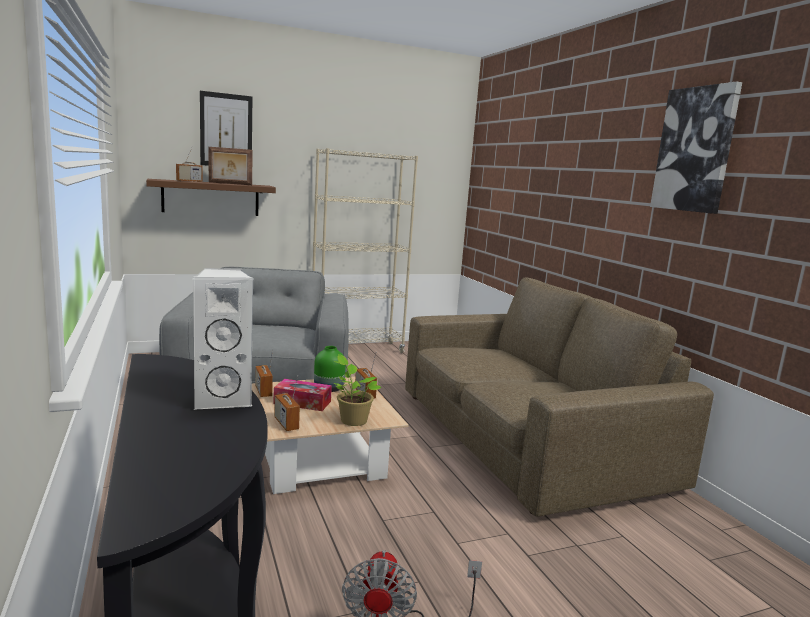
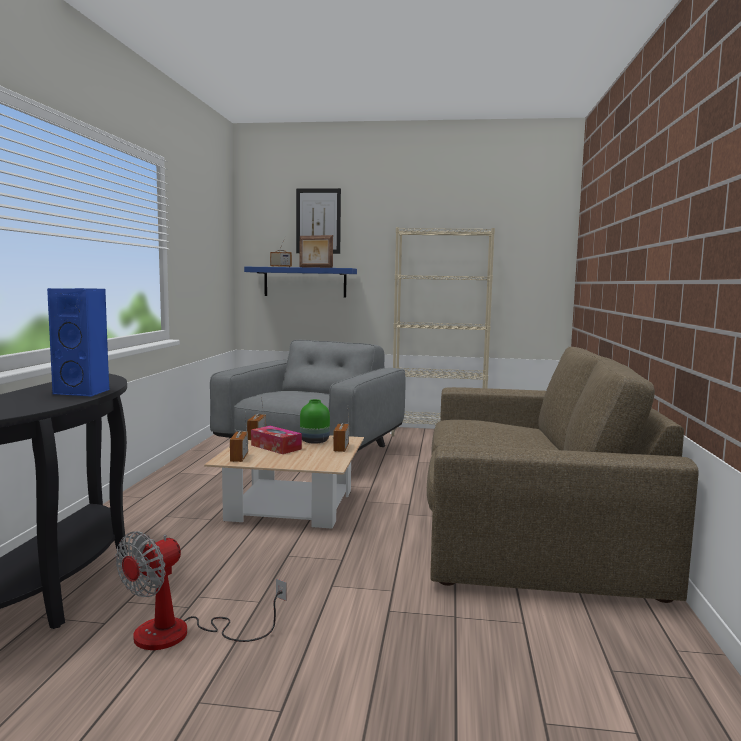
camera: 30 degrees right, 5 degrees down
brown shelf [146,179,276,216] -> blue shelf [244,267,357,298]
white speaker [193,268,253,411] -> blue speaker [47,288,110,397]
potted plant [333,354,382,426] -> none
picture [650,81,742,214] -> none

